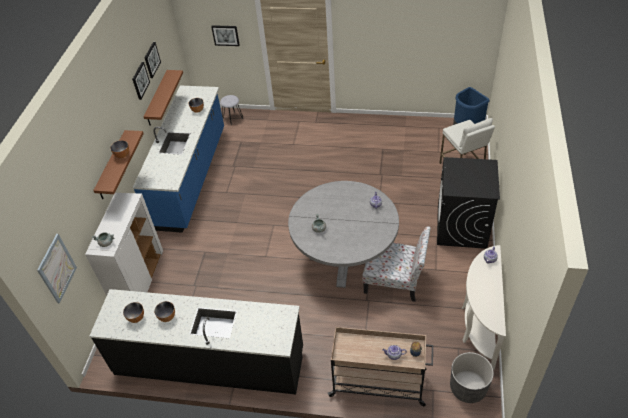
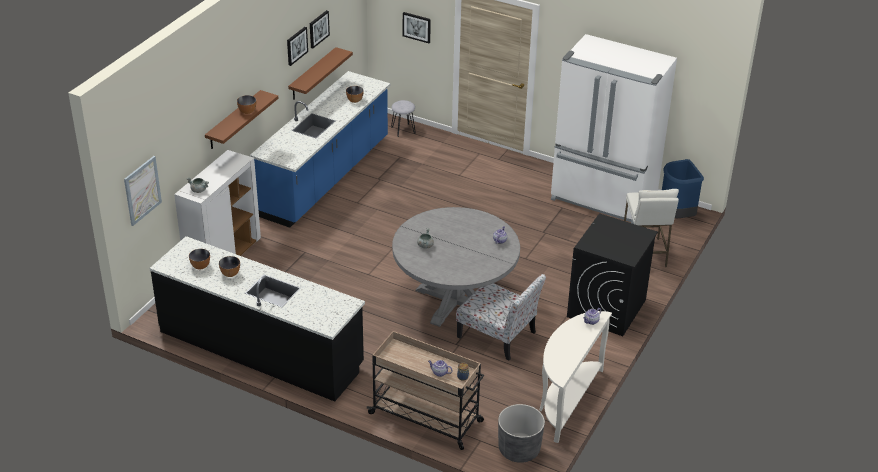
camera: 15 degrees right, 10 degrees down
none -> white fridge [551,34,677,224]

